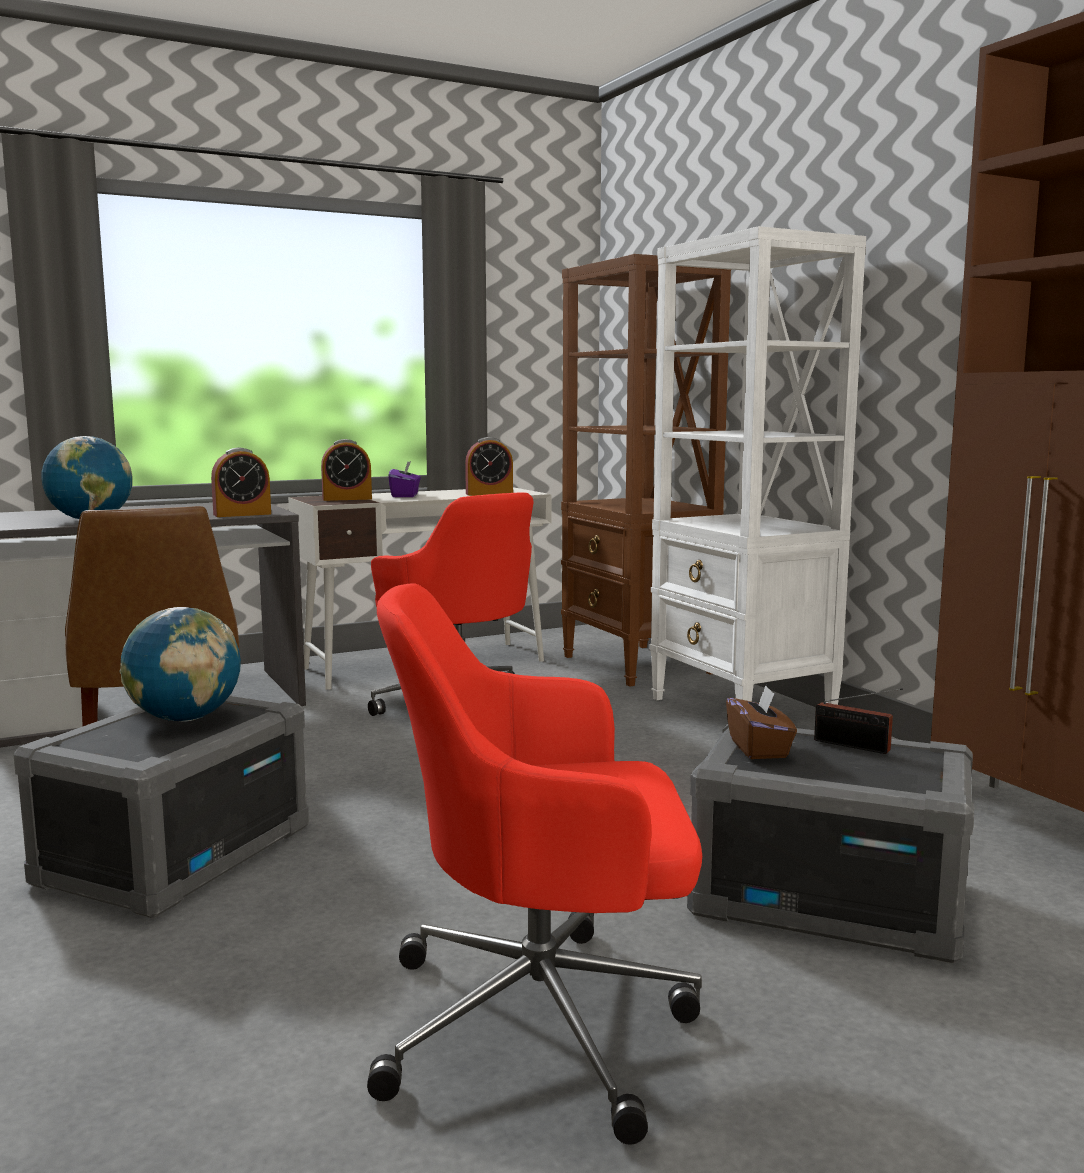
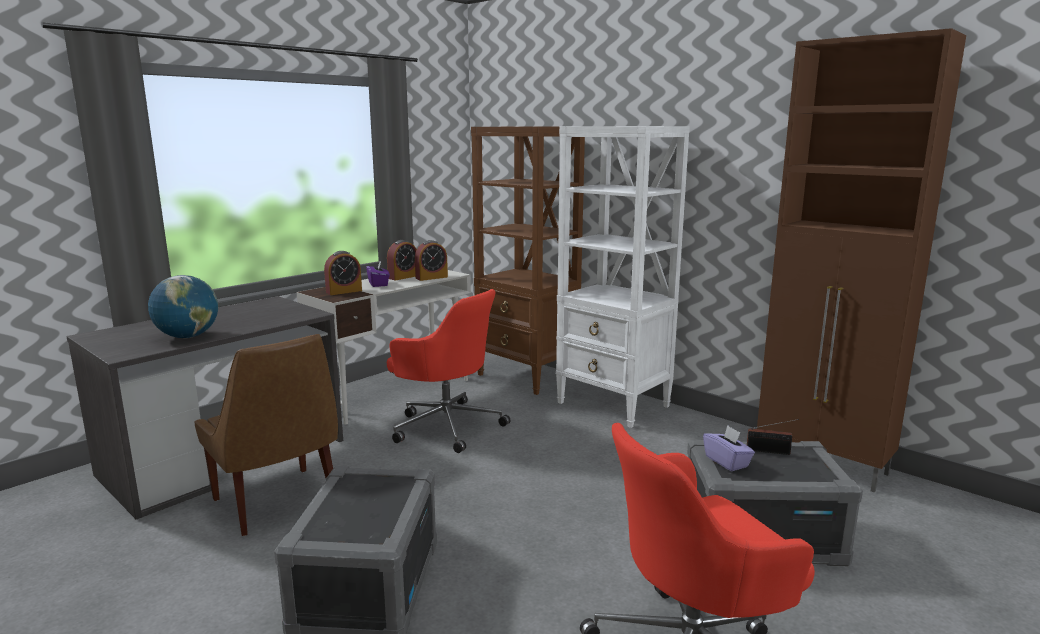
camera: 20 degrees left, 5 degrees up
globe [119,607,241,722] -> none
alarm clock [211,447,271,517] -> alarm clock moved to [387,240,417,280]
brown tissue box [726,685,797,759] -> purple tissue box [703,425,755,471]

